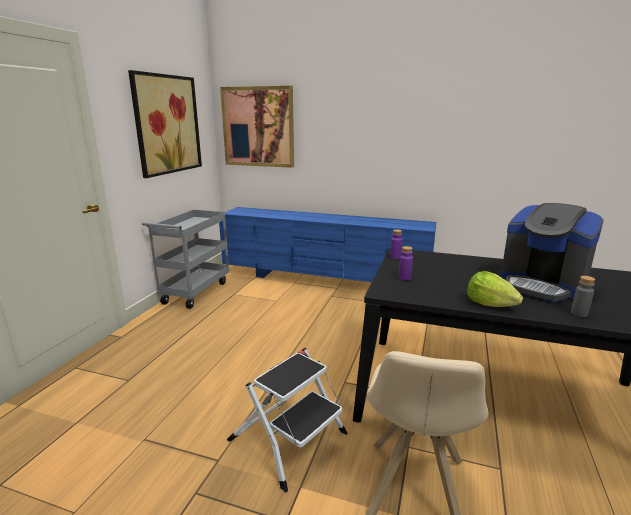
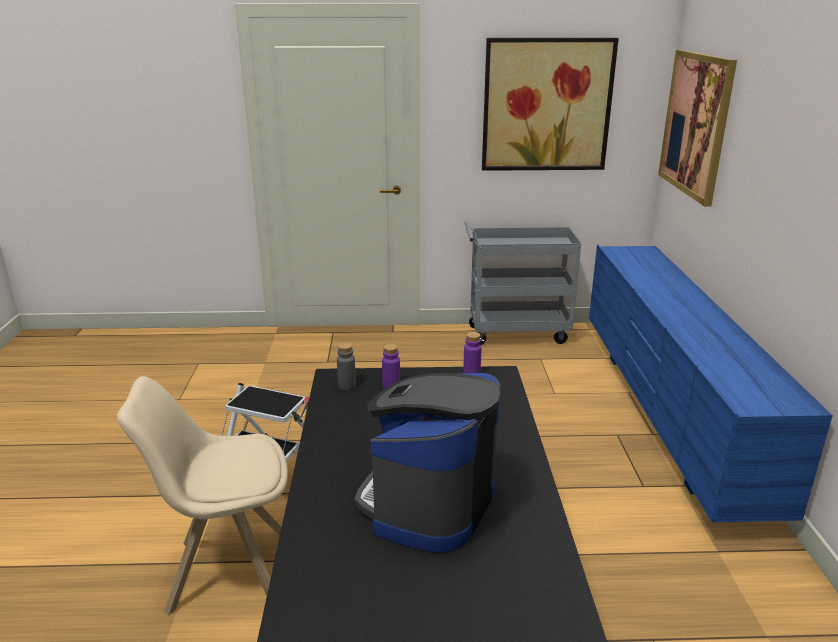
camera: 70 degrees right, 5 degrees up
lettuce [467,271,523,307] -> none
grey bottle [571,276,595,317] -> grey bottle moved to [337,342,356,390]

